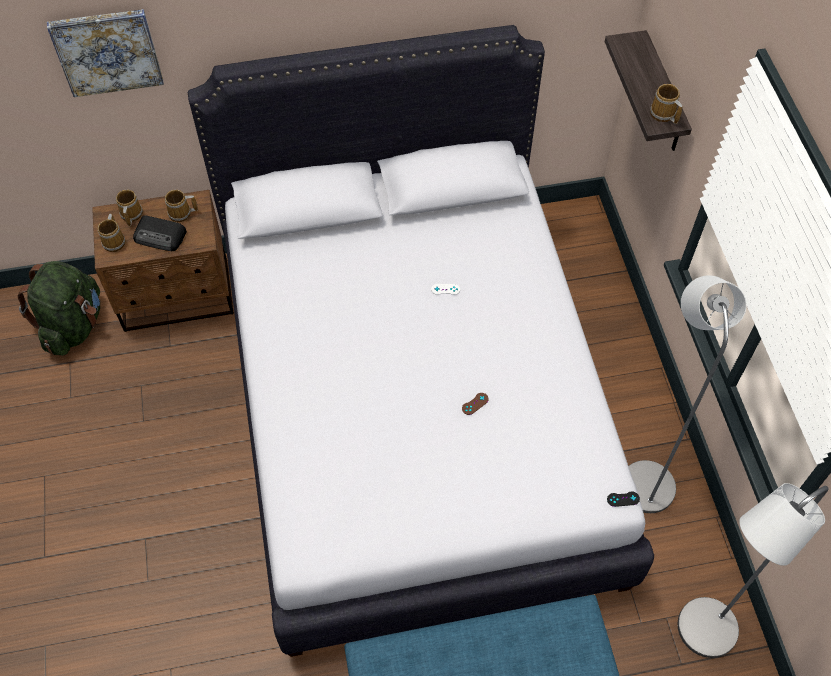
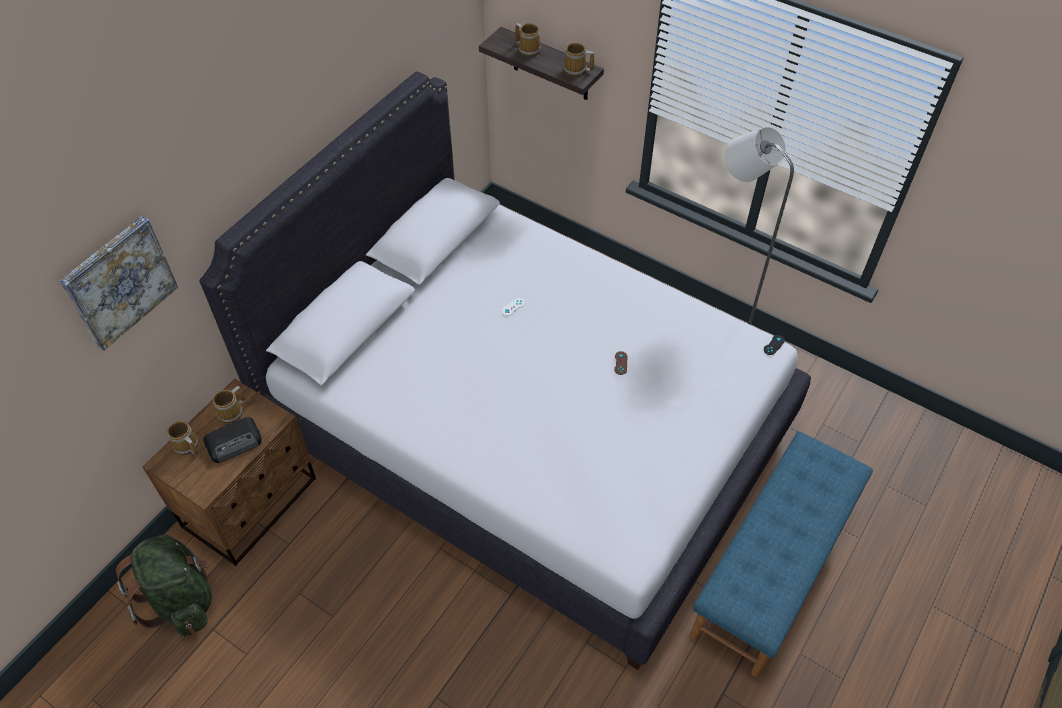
camera: 45 degrees left, 5 degrees down
mug [98,214,125,252] -> mug moved to [515,23,541,57]
grey floor lamp [678,483,829,658] -> none

